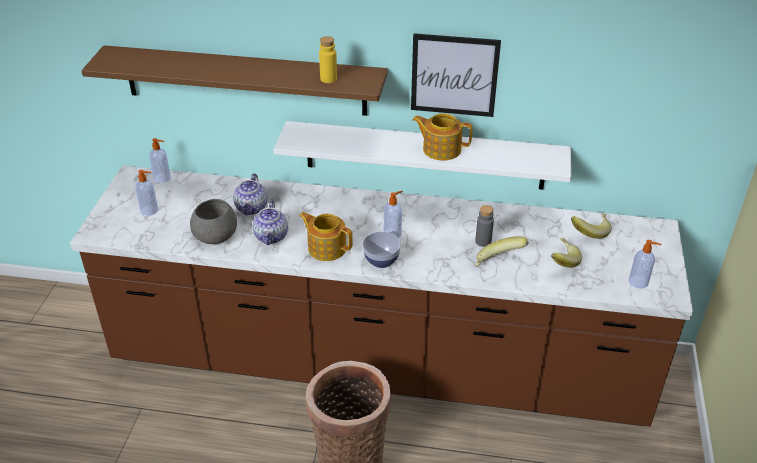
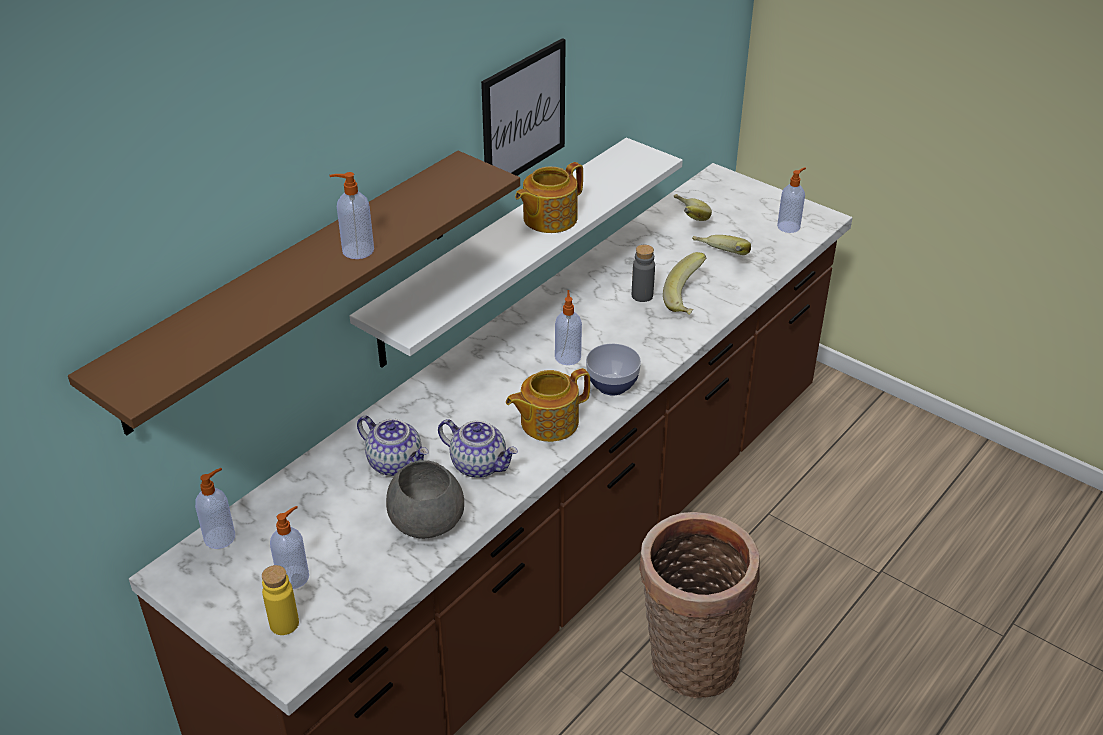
camera: 60 degrees left, 0 degrees up
yellow bottle [319,36,337,83] -> yellow bottle moved to [262,565,299,635]
none -> soap dispenser [330,172,374,259]

